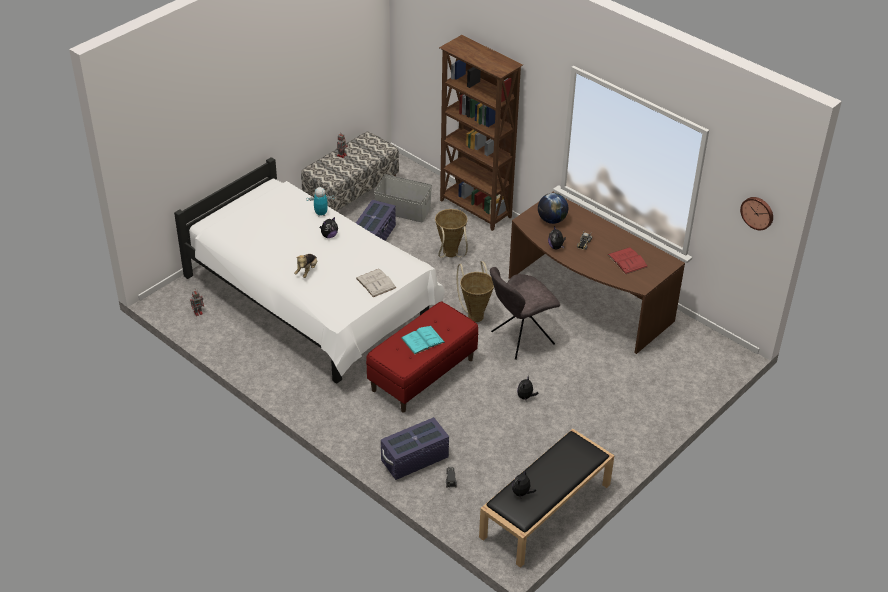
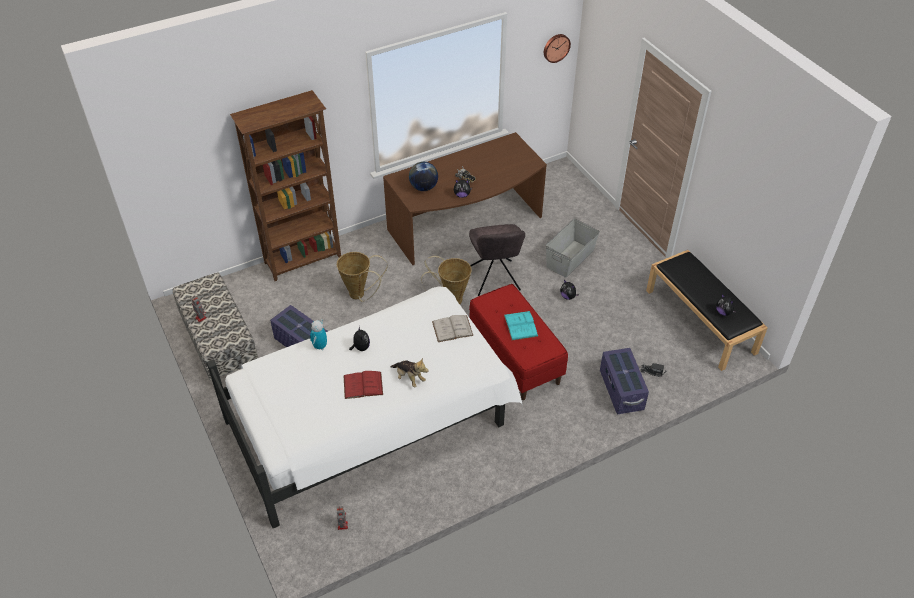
camera: 70 degrees left, 5 degrees up
grey storage box [374,174,432,222] -> grey storage box moved to [546,219,600,278]
red book [608,247,648,275] -> red book moved to [344,371,383,399]

